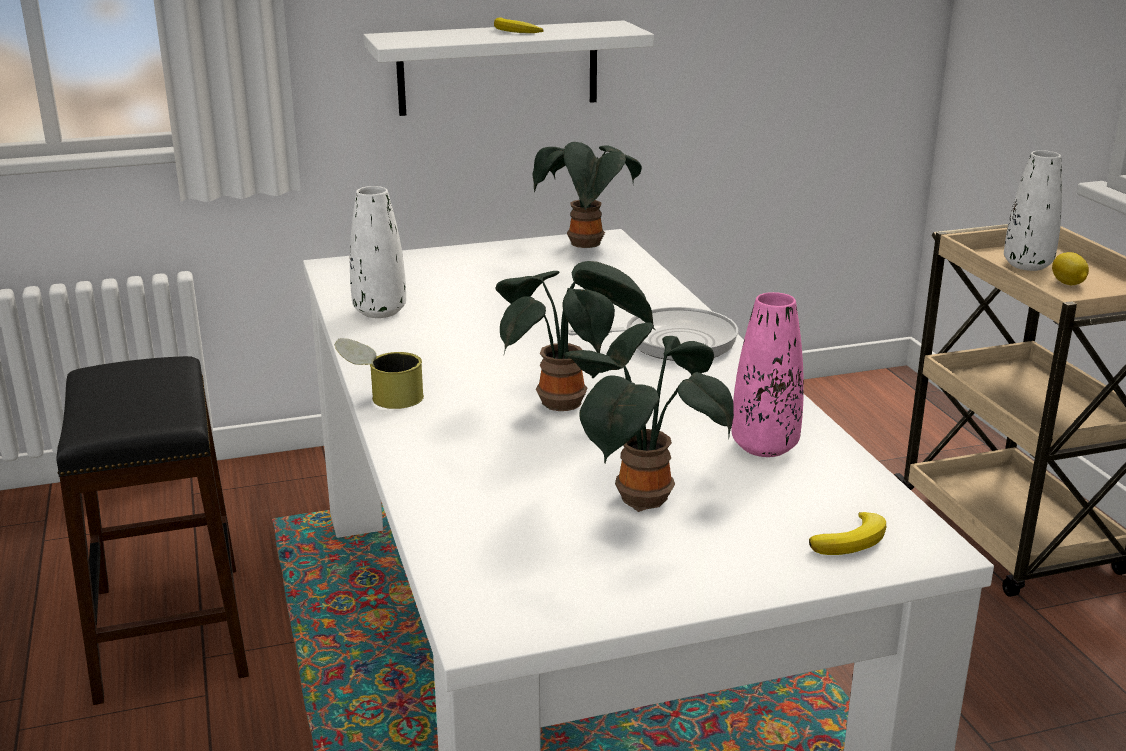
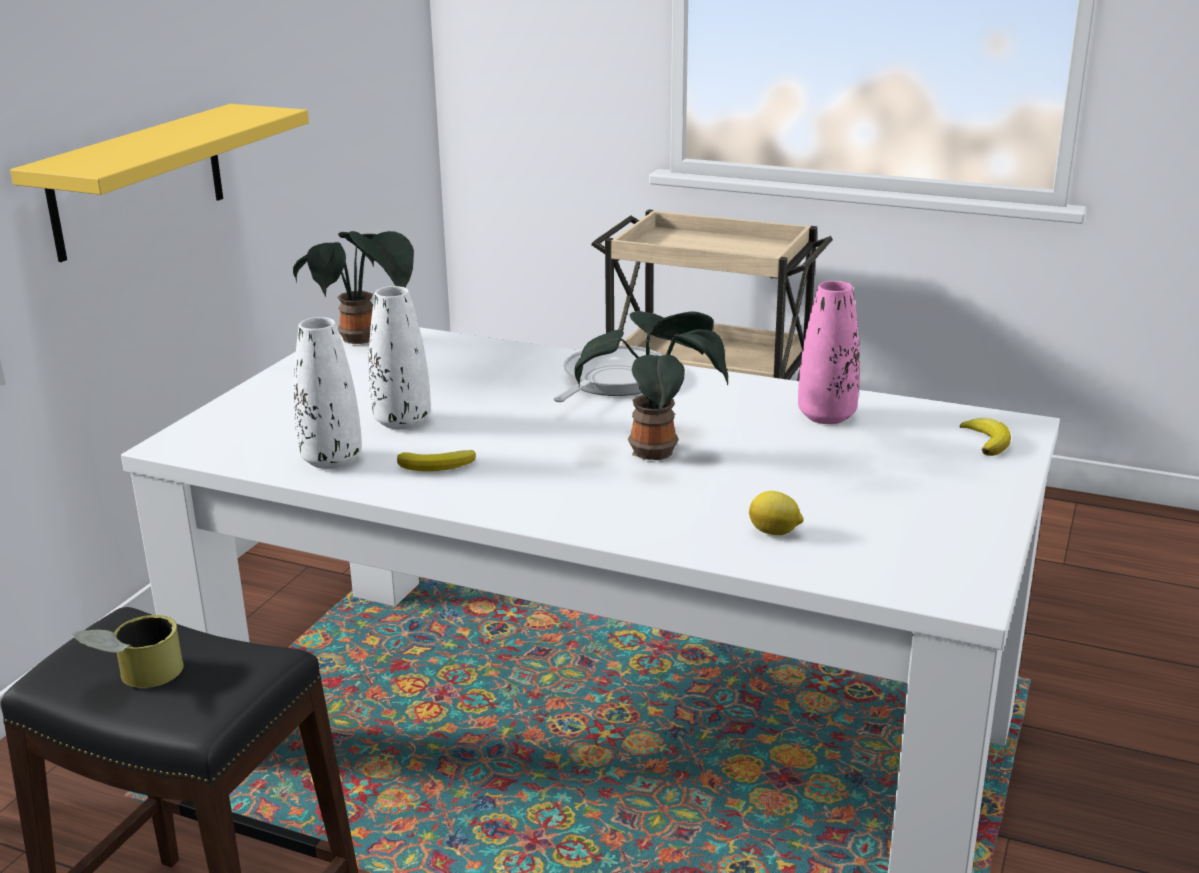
camera: 50 degrees left, 0 degrees up
can [334,338,424,409] -> can moved to [72,615,184,688]
white shelf [363,20,654,116] -> yellow shelf [10,104,309,262]
banana [494,17,543,33] -> banana moved to [397,450,476,471]
potted plant [564,322,734,512] -> none
white vase [1004,150,1062,271] -> white vase moved to [369,286,431,429]
lemon [1052,252,1089,285] -> lemon moved to [749,491,803,535]

